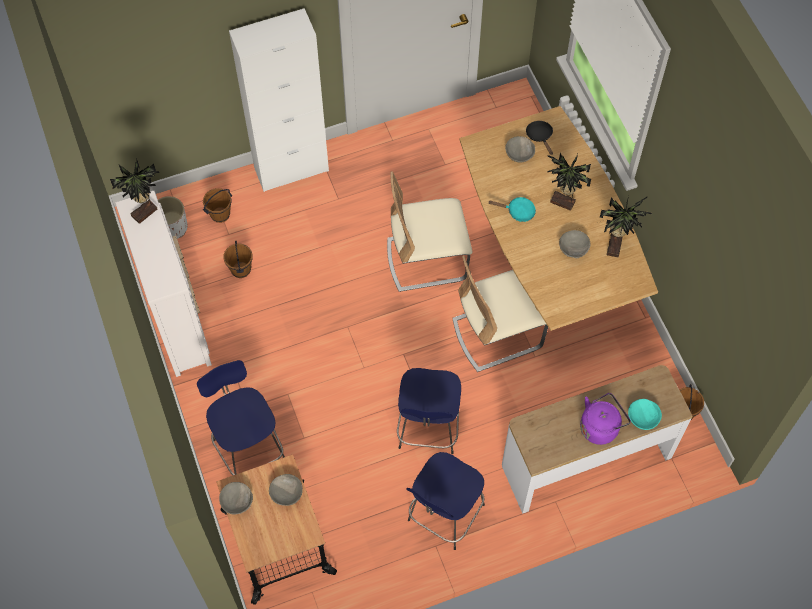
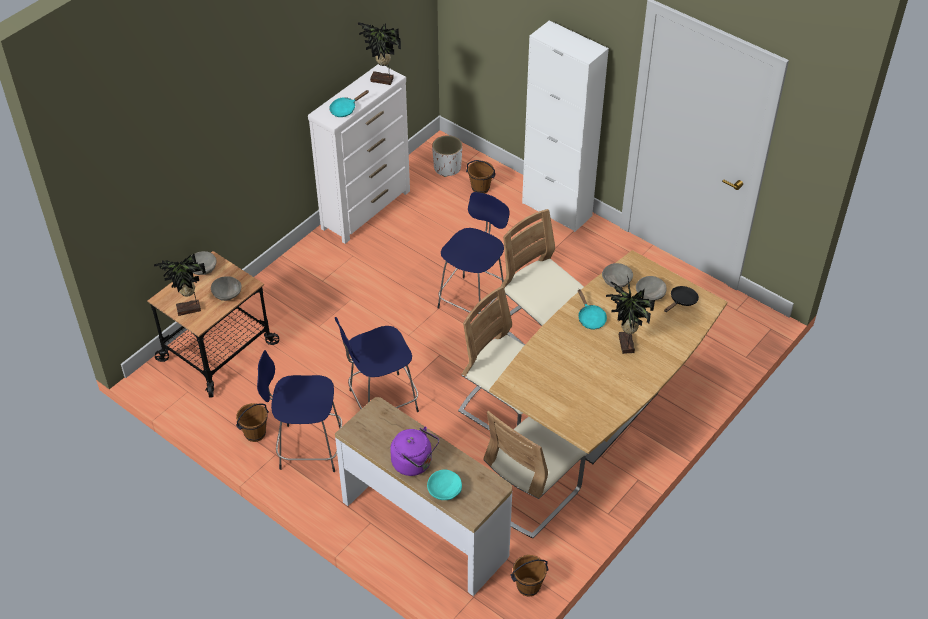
camera: 60 degrees right, 15 degrees down
blue stool [197,360,285,475] -> blue stool moved to [437,192,510,314]
brown bucket [223,241,253,278] -> brown bucket moved to [236,403,269,442]
grey bowl [559,230,591,258] -> grey bowl moved to [602,263,633,288]
potted plant [600,196,652,257] -> potted plant moved to [154,254,206,316]
none -> turquoise frying pan [329,90,369,117]
none -> beige chair [483,411,587,538]

